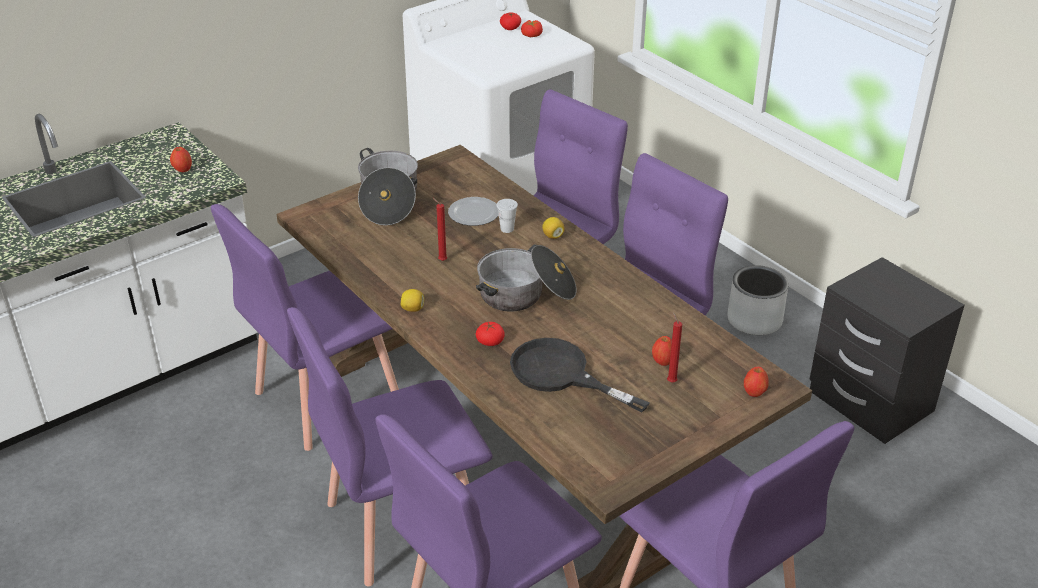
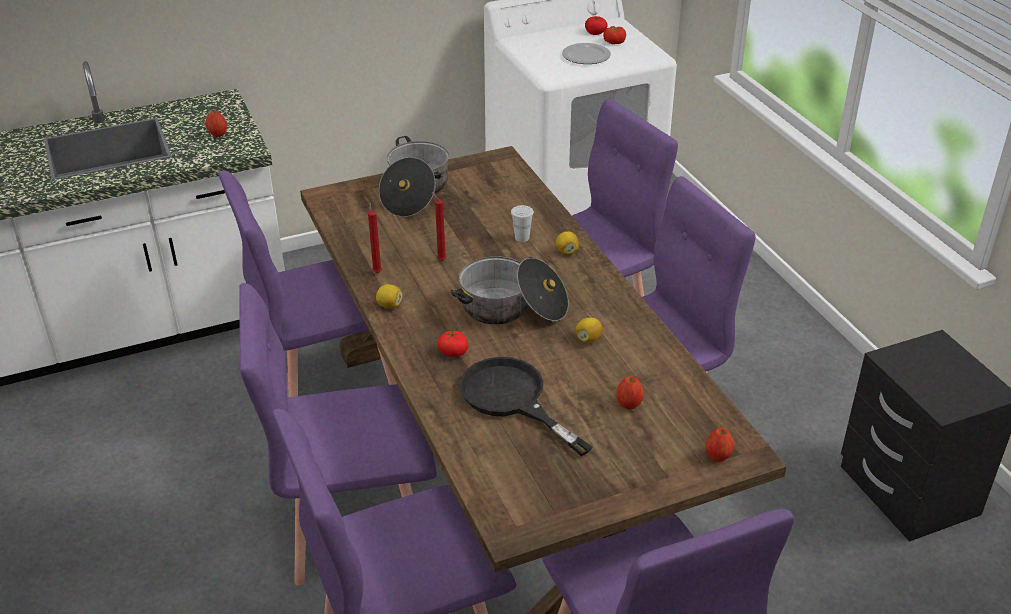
camera: 15 degrees right, 0 degrees up
plate [448,197,499,226] -> plate moved to [562,43,611,64]
red candle [667,312,682,382] -> red candle moved to [368,202,382,273]
grey planter [728,265,789,335] -> none
none -> lemon [576,318,603,343]

